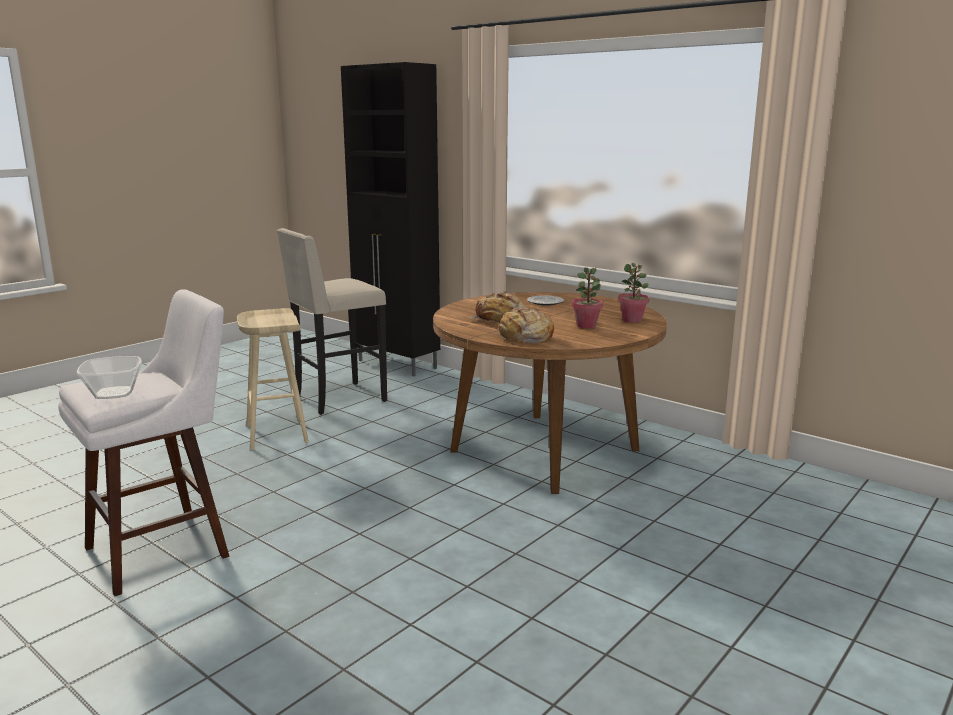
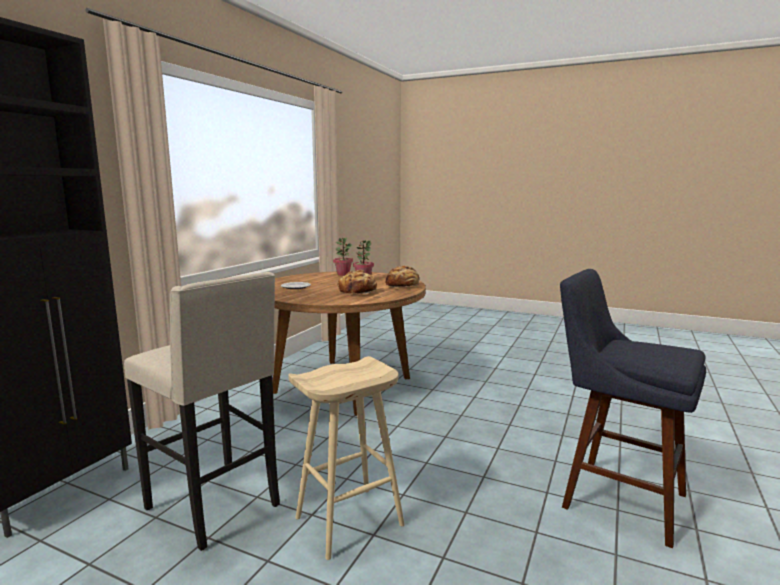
camera: 105 degrees left, 5 degrees down
white stool [58,289,229,596] -> blue stool [560,269,706,549]
bowl [77,356,142,399] -> none

